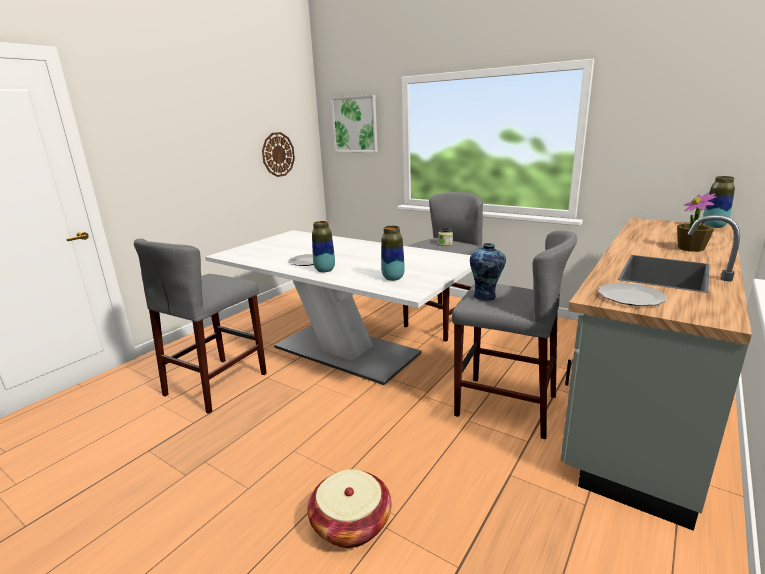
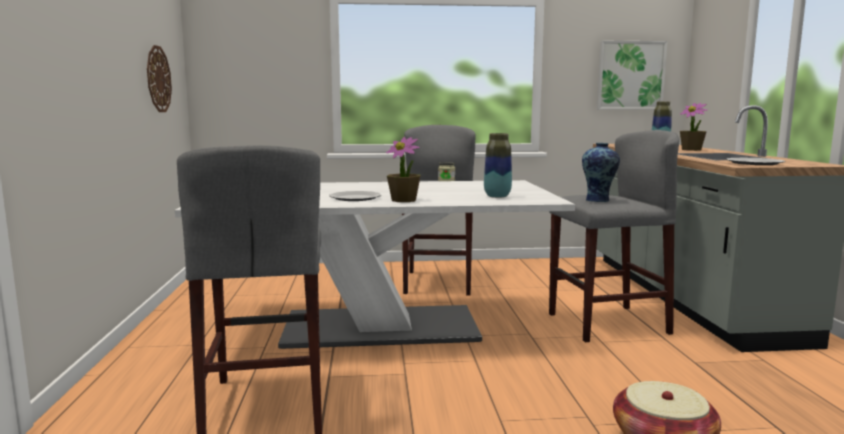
camera: 40 degrees left, 10 degrees down
vase [312,221,335,272] -> potted plant [386,137,421,202]
picture [331,95,378,152] -> picture moved to [597,41,668,110]

